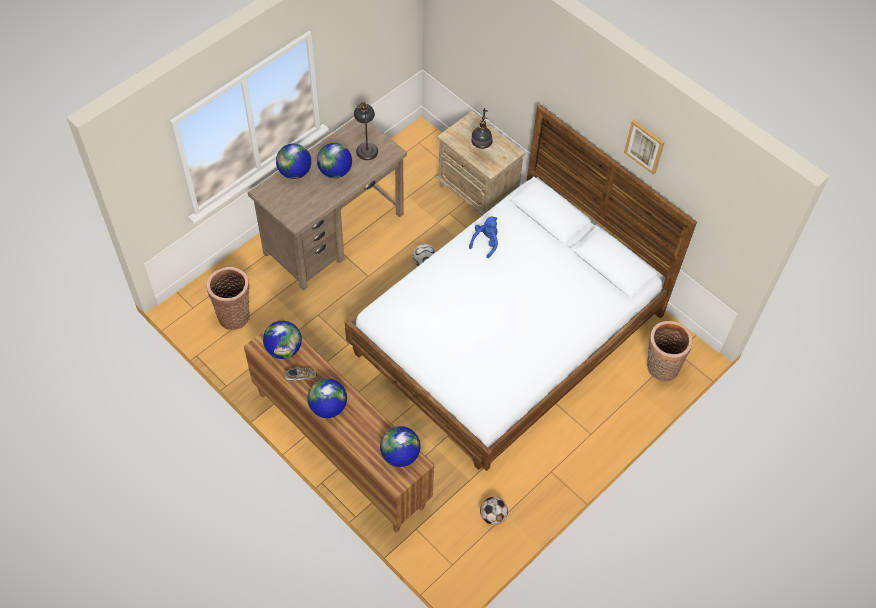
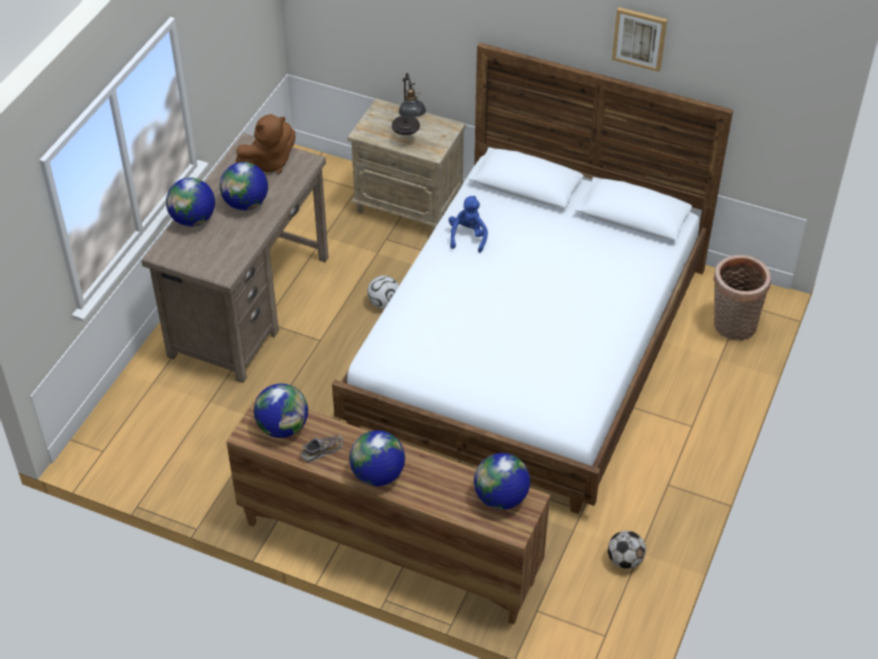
camera: 20 degrees left, 10 degrees down
basket [207,267,250,330] -> none
grey table lamp [354,102,378,160] -> brown plush toy [236,114,295,174]

